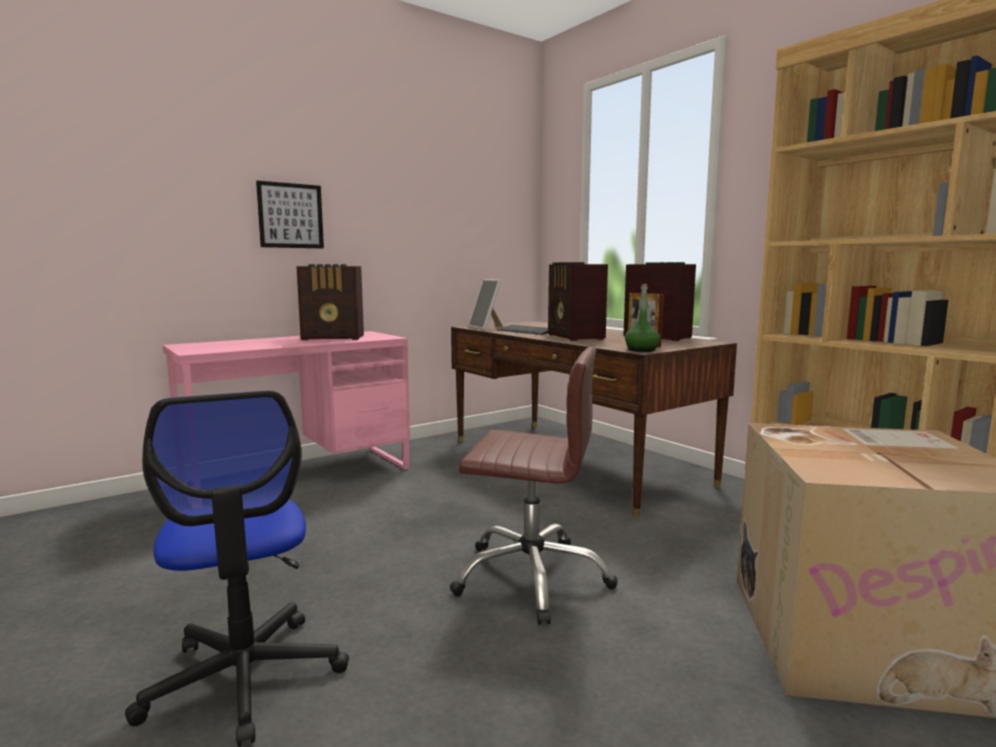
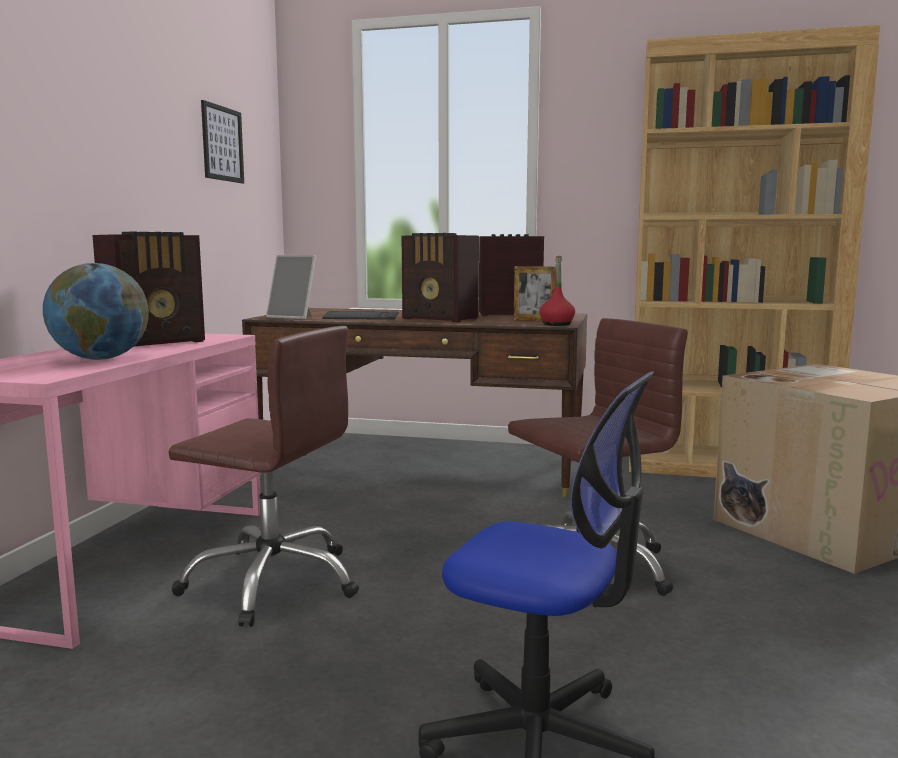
camera: 40 degrees left, 0 degrees up
picture [256,181,324,249] -> picture moved to [201,100,244,183]
green bottle [625,284,660,352] -> red bottle [539,256,575,326]
none -> globe [43,263,149,360]
none -> brown office chair [168,326,359,627]

